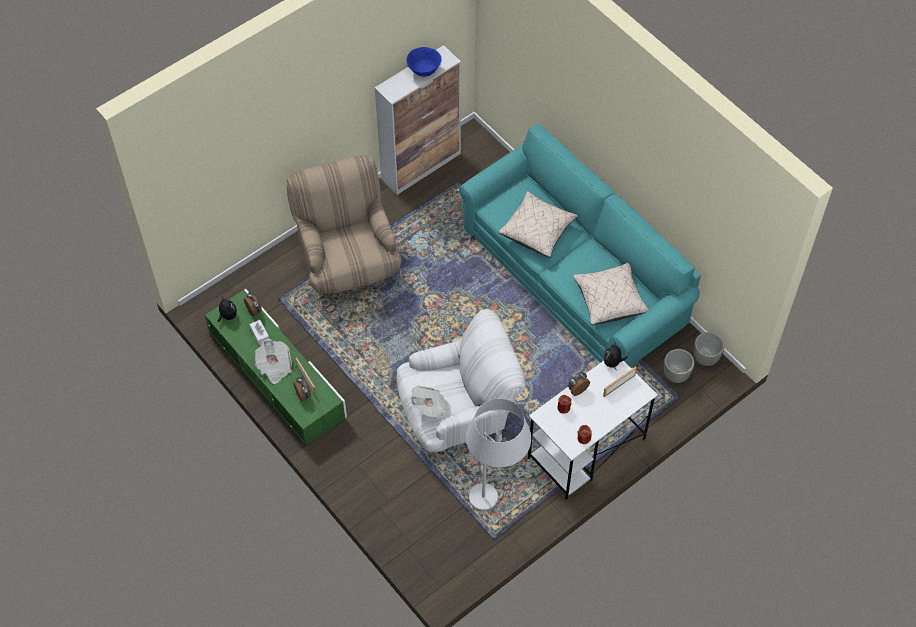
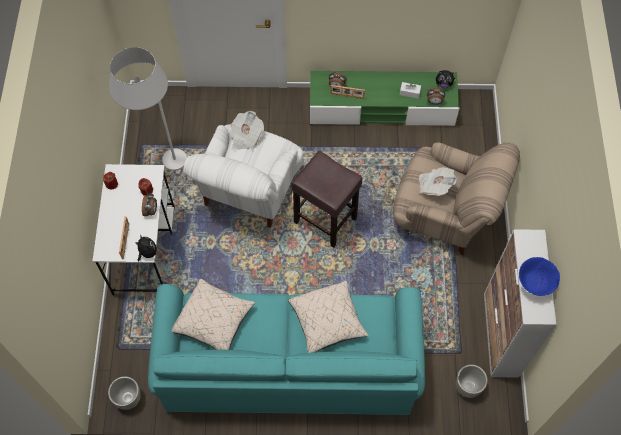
camera: 130 degrees right, 5 degrees up
newspaper [255,339,292,384] -> newspaper moved to [419,167,457,196]
grey planter [664,349,694,383] -> grey planter moved to [456,364,488,398]
none -> brown stool [291,151,362,248]

